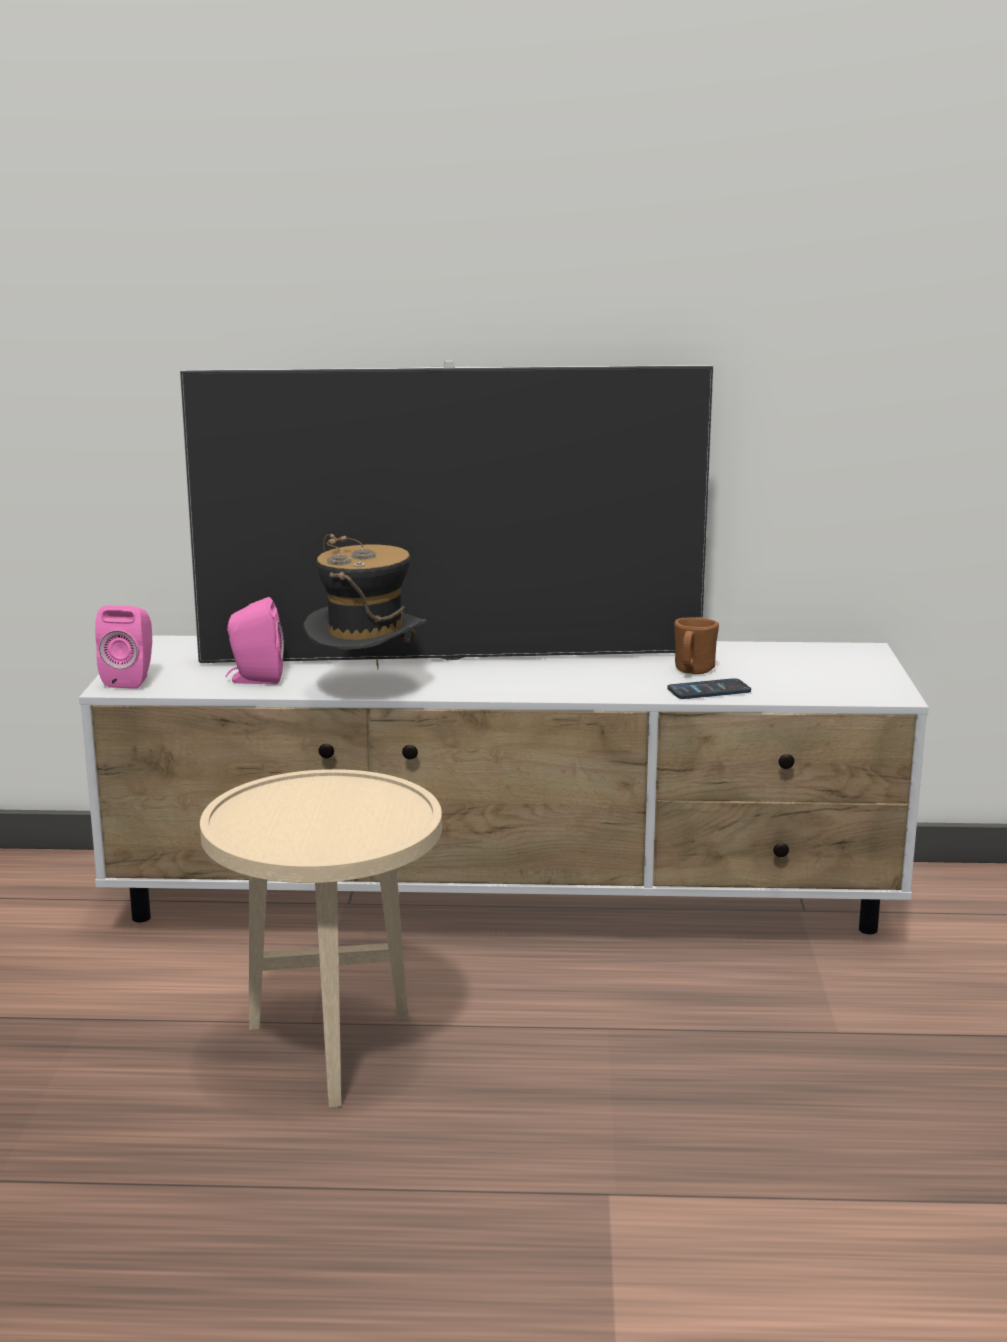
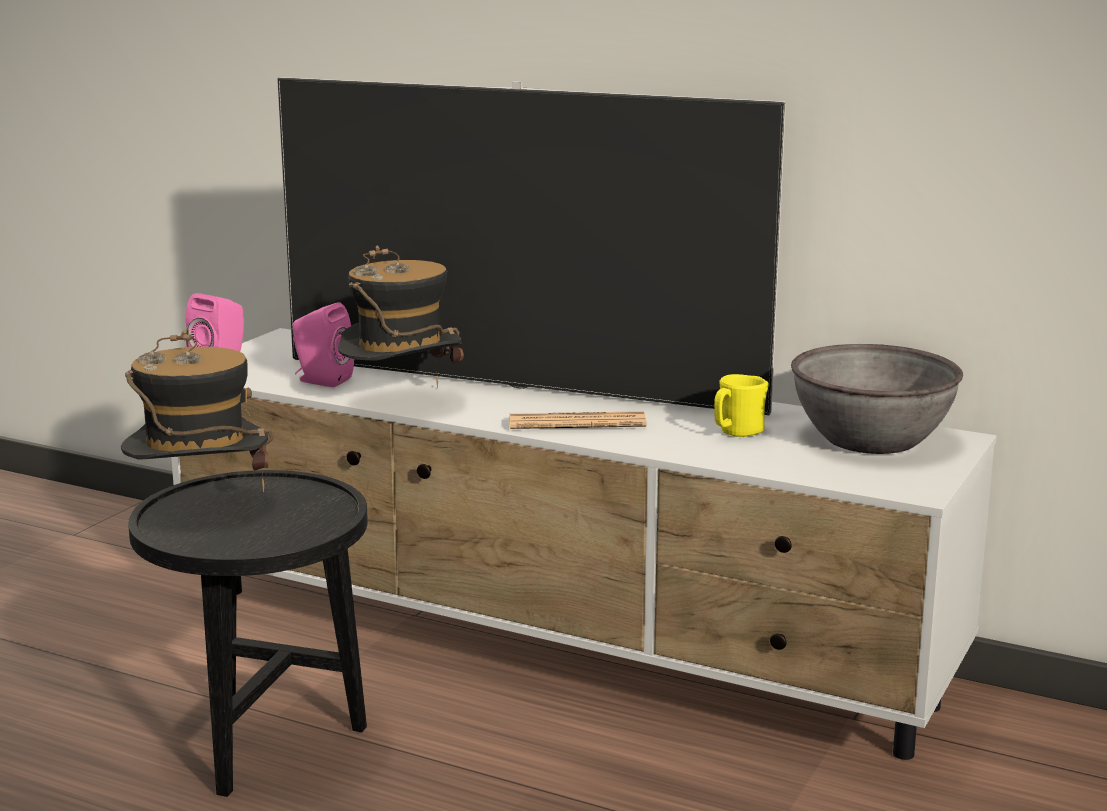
camera: 25 degrees right, 0 degrees up
beige side table [200,769,442,1108] -> black side table [128,470,368,797]
phone [667,678,751,699] -> none
brown mug [674,617,719,674] -> yellow mug [714,374,769,437]
none -> hat [121,329,274,492]
none -> newspaper [509,411,646,429]
none -> grey bowl [791,344,963,454]

